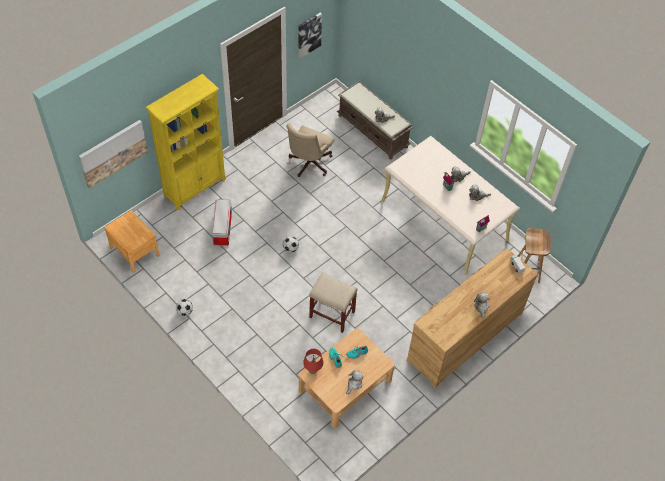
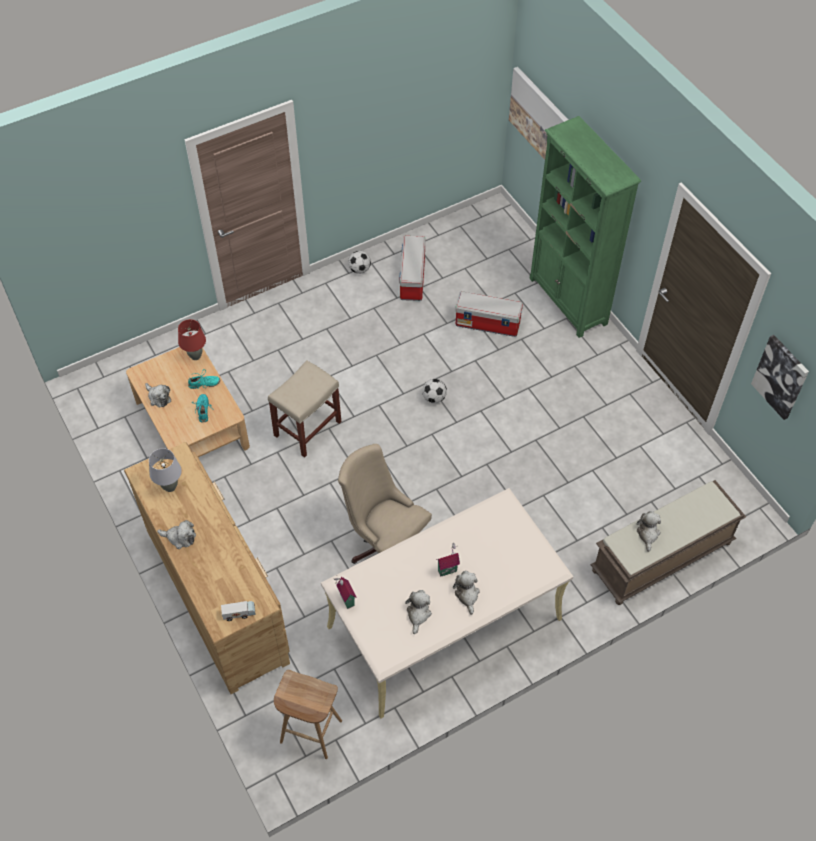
camera: 105 degrees right, 0 degrees up
brown nightstand [105,210,159,273] -> none
yellow bookcase [146,74,226,210] -> green bookcase [529,116,641,338]
beige office chair [286,123,334,177] -> beige office chair moved to [338,444,432,564]
none -> grey table lamp [149,448,182,492]
none -> storage box [399,236,425,301]

